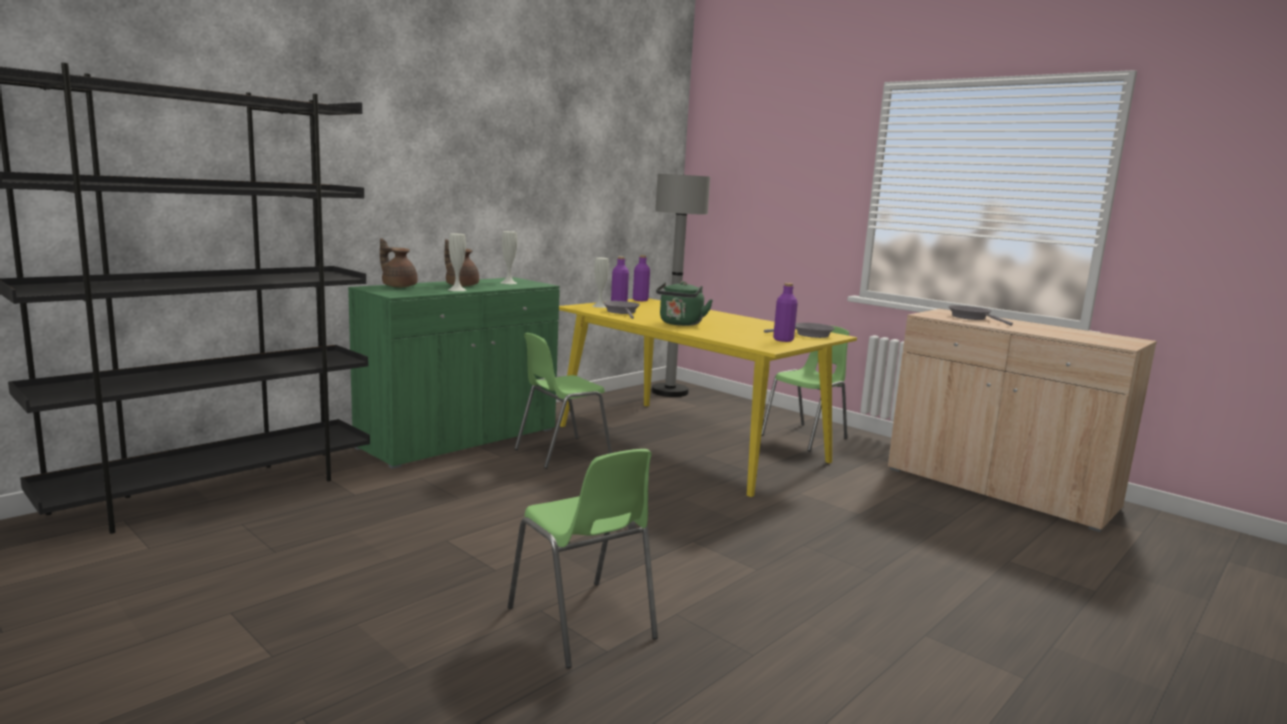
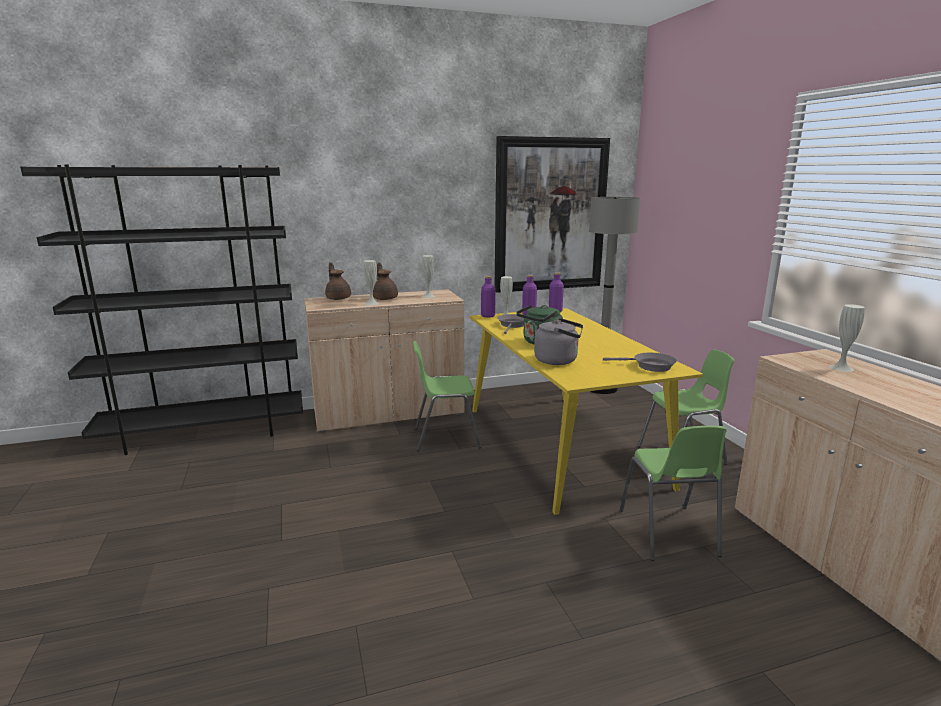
camera: 30 degrees right, 5 degrees up
green cabinet [348,277,560,469] -> beige cabinet [304,289,464,433]
green chair [508,449,658,668] -> green chair moved to [620,426,726,561]
purple bottle [773,283,798,342] -> purple bottle moved to [481,276,496,318]
grey frying pan [948,305,1013,326] -> white vase [829,304,865,372]
none -> picture [495,136,610,293]
none -> grey kettle [534,318,583,365]

